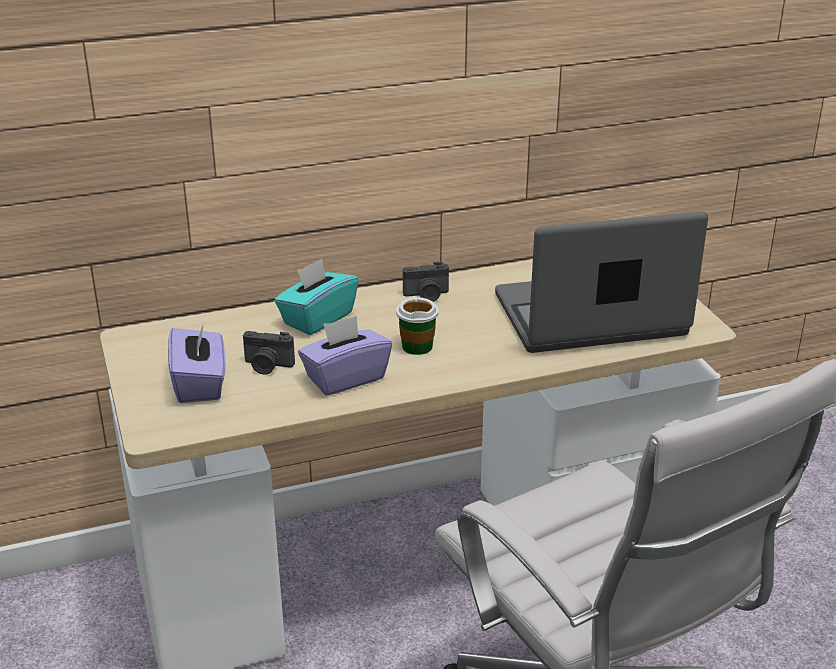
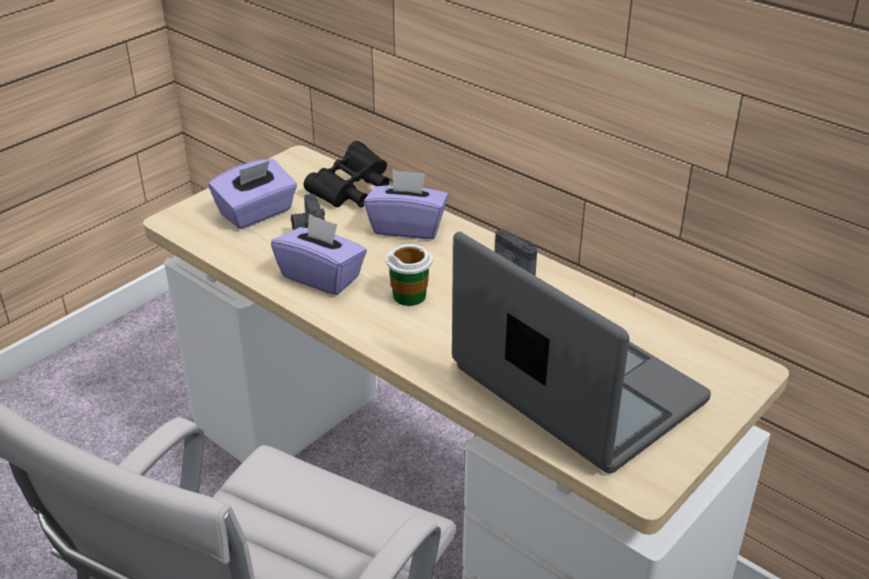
camera: 60 degrees right, 5 degrees up
turquoise tissue box [274,259,358,335] -> purple tissue box [364,169,449,239]
none -> black binoculars [304,141,389,207]

